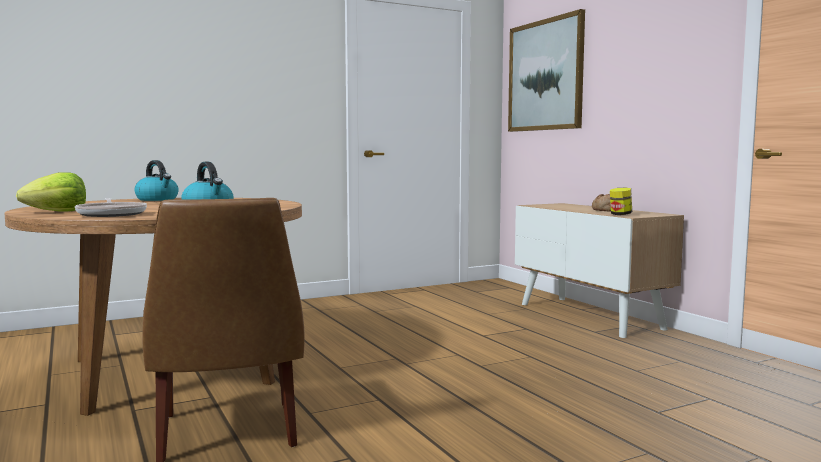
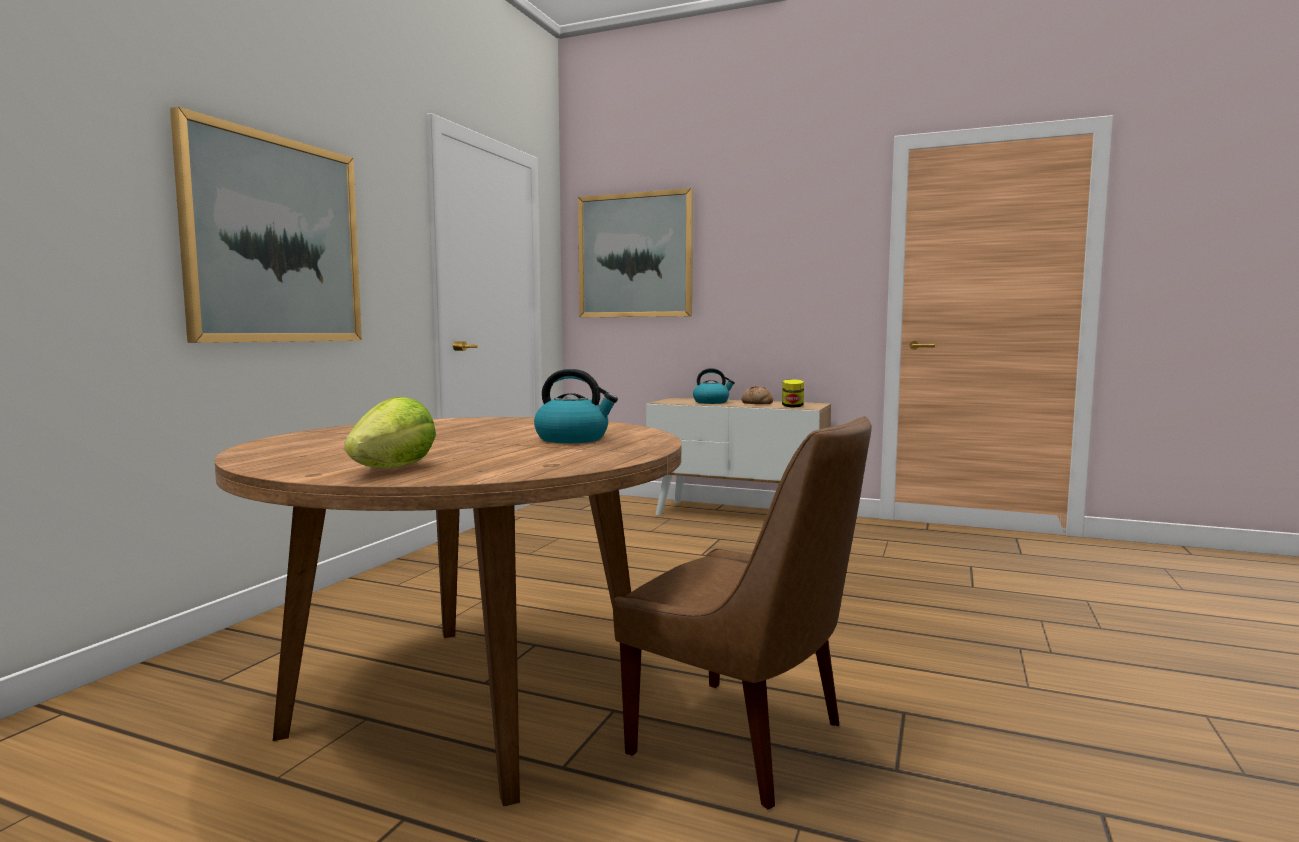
camera: 40 degrees left, 0 degrees up
frying pan [75,198,147,217] -> none
kettle [134,160,179,201] -> kettle moved to [693,368,735,404]
none -> picture [170,107,362,343]

